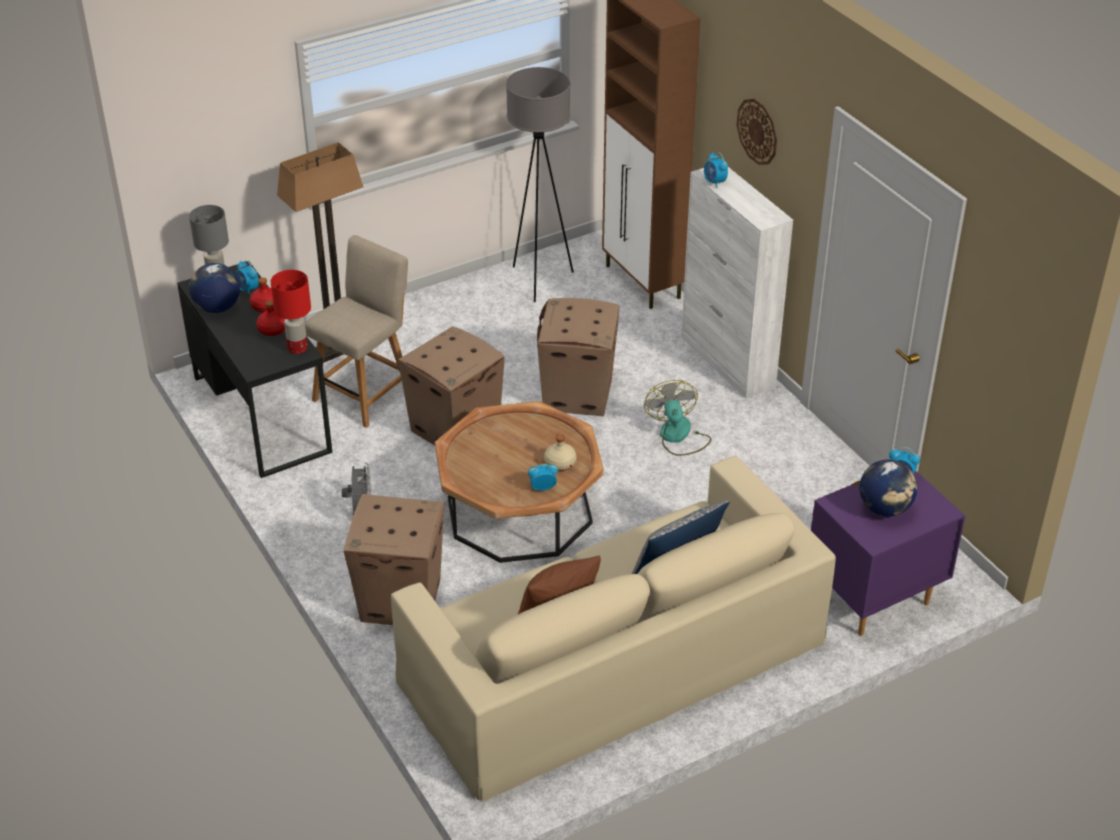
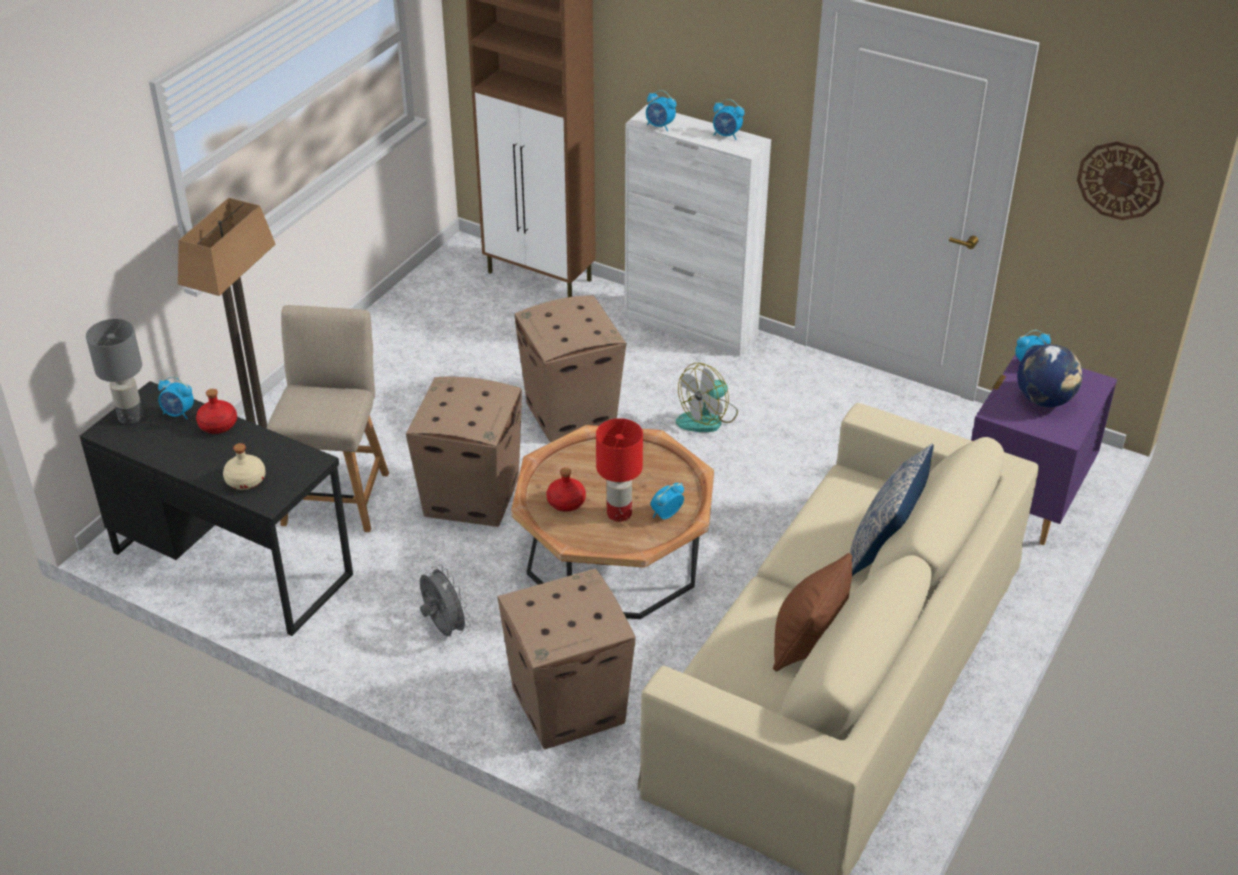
camera: 30 degrees left, 0 degrees up
globe [189,263,240,313] -> none
red bottle [256,301,285,336] -> red bottle moved to [546,467,586,512]
red table lamp [271,270,311,354] -> red table lamp moved to [596,418,643,522]
grey floor lamp [506,67,574,302] -> none
beige bottle [544,434,577,471] -> beige bottle moved to [223,443,266,490]
fan [644,380,711,456] -> fan turned 90 degrees counterclockwise [676,363,738,432]
wall clock [737,99,777,165] -> wall clock moved to [1077,141,1164,220]
none -> alarm clock [713,99,744,140]

